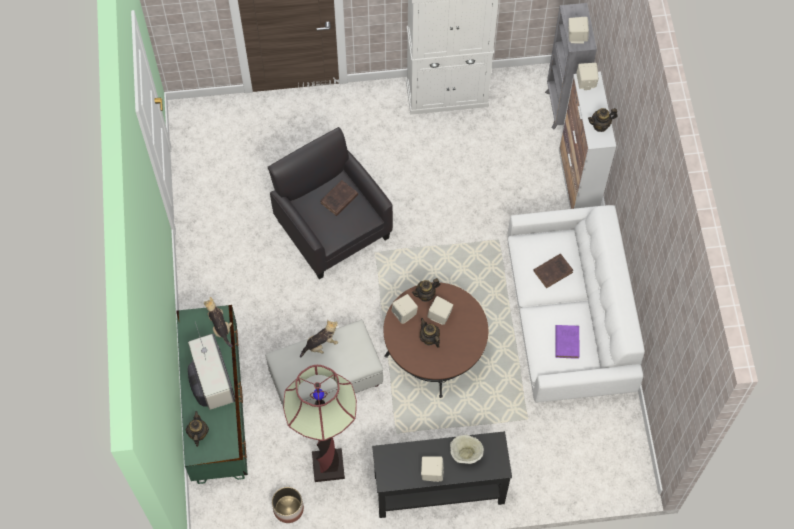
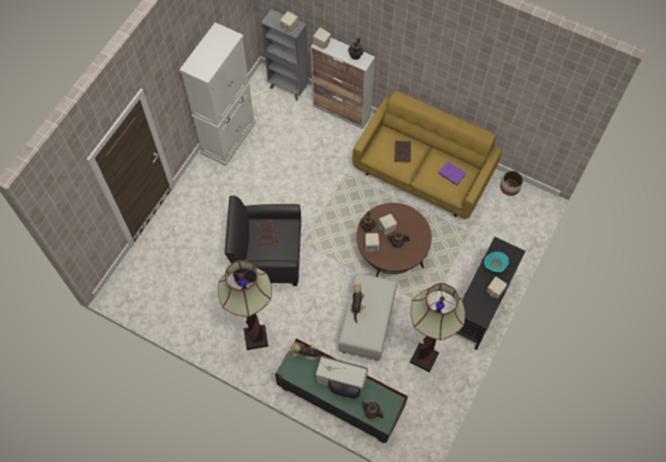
camera: 55 degrees left, 0 degrees up
planter [272,487,304,523] -> planter moved to [500,171,523,196]
beige bowl [450,435,484,464] -> turquoise bowl [484,252,509,272]
white sofa [507,205,645,403] -> yellow sofa [352,90,502,219]
none -> floor lamp [218,260,272,350]

